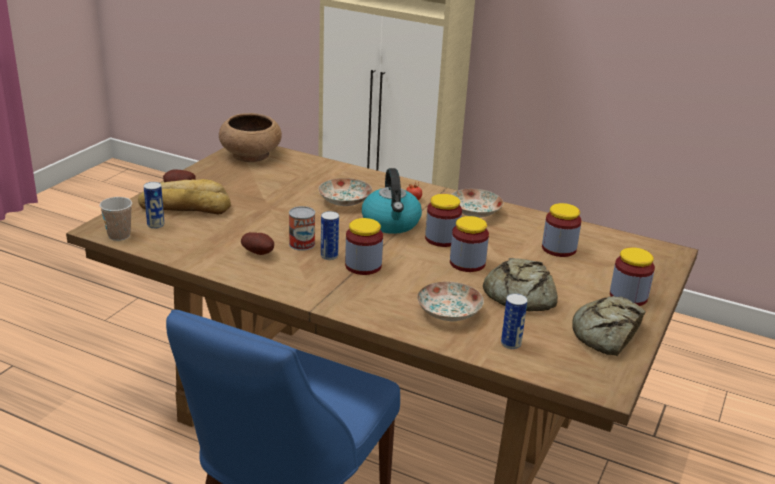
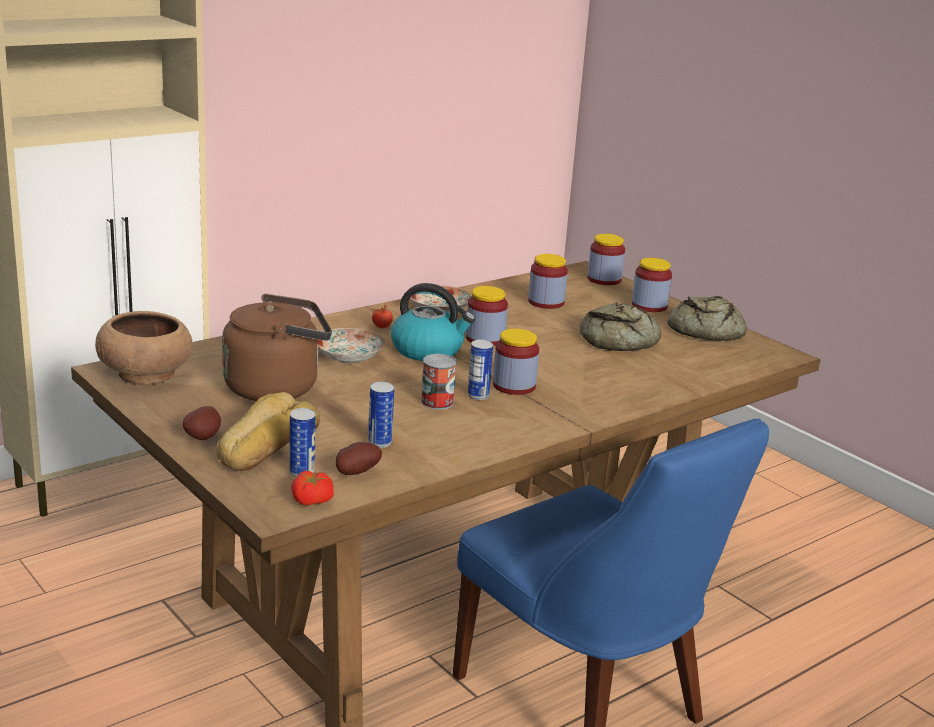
camera: 65 degrees left, 5 degrees down
cup [99,197,132,241] -> tomato [291,471,334,506]
potato [241,232,274,255] -> potato moved to [336,442,382,475]
plate [417,282,484,321] -> none
jar [450,216,489,272] -> jar moved to [587,234,625,285]
can [501,293,528,349] -> can moved to [368,382,394,448]
none -> brown kettle [222,294,332,401]

